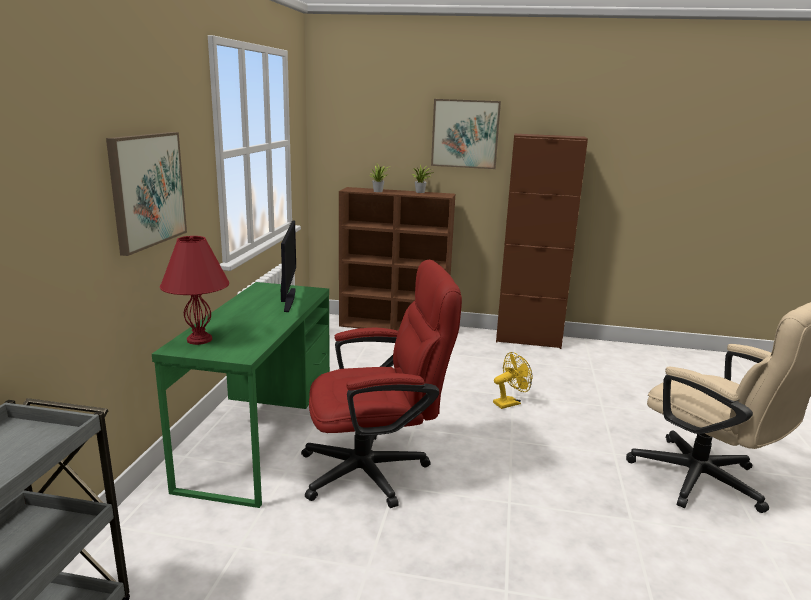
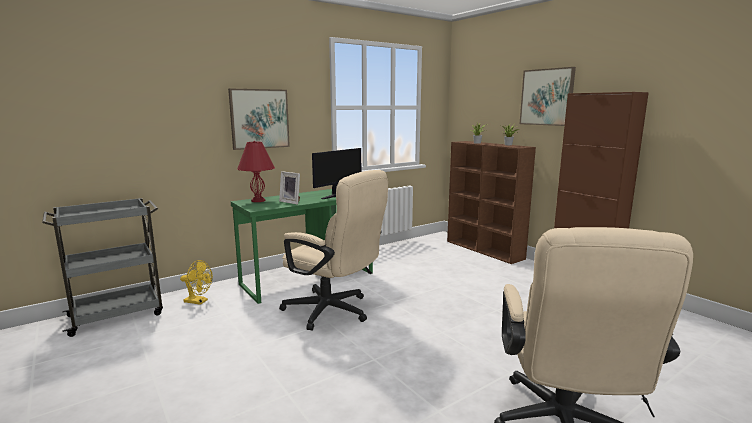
camera: 45 degrees right, 5 degrees down
red office chair [301,260,462,508] -> beige office chair [279,170,388,331]
yellow fan [493,352,532,409] -> yellow fan moved to [180,260,213,305]
none -> picture frame [279,171,300,205]

